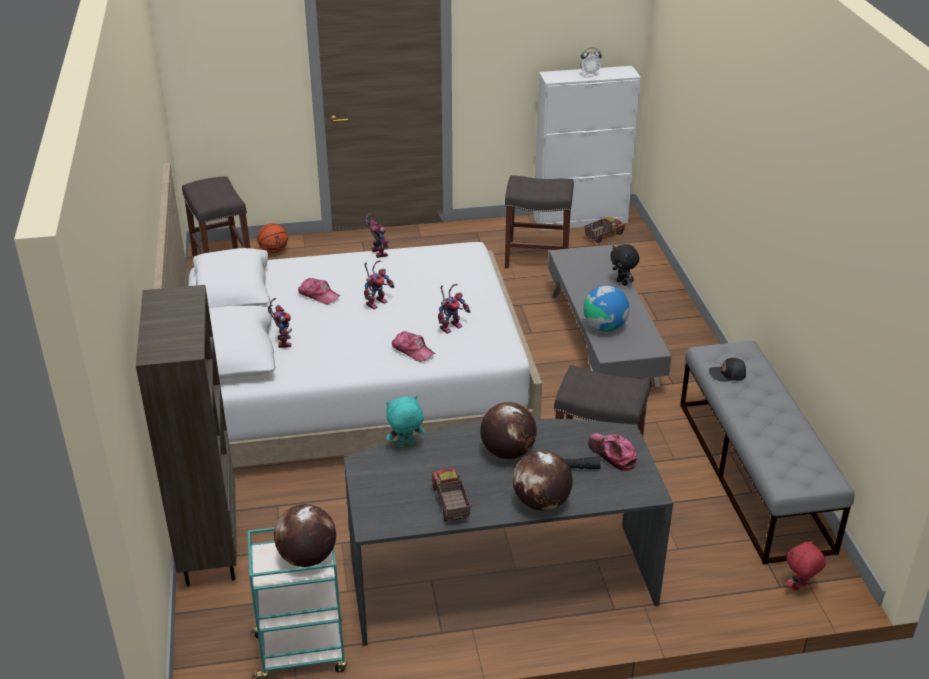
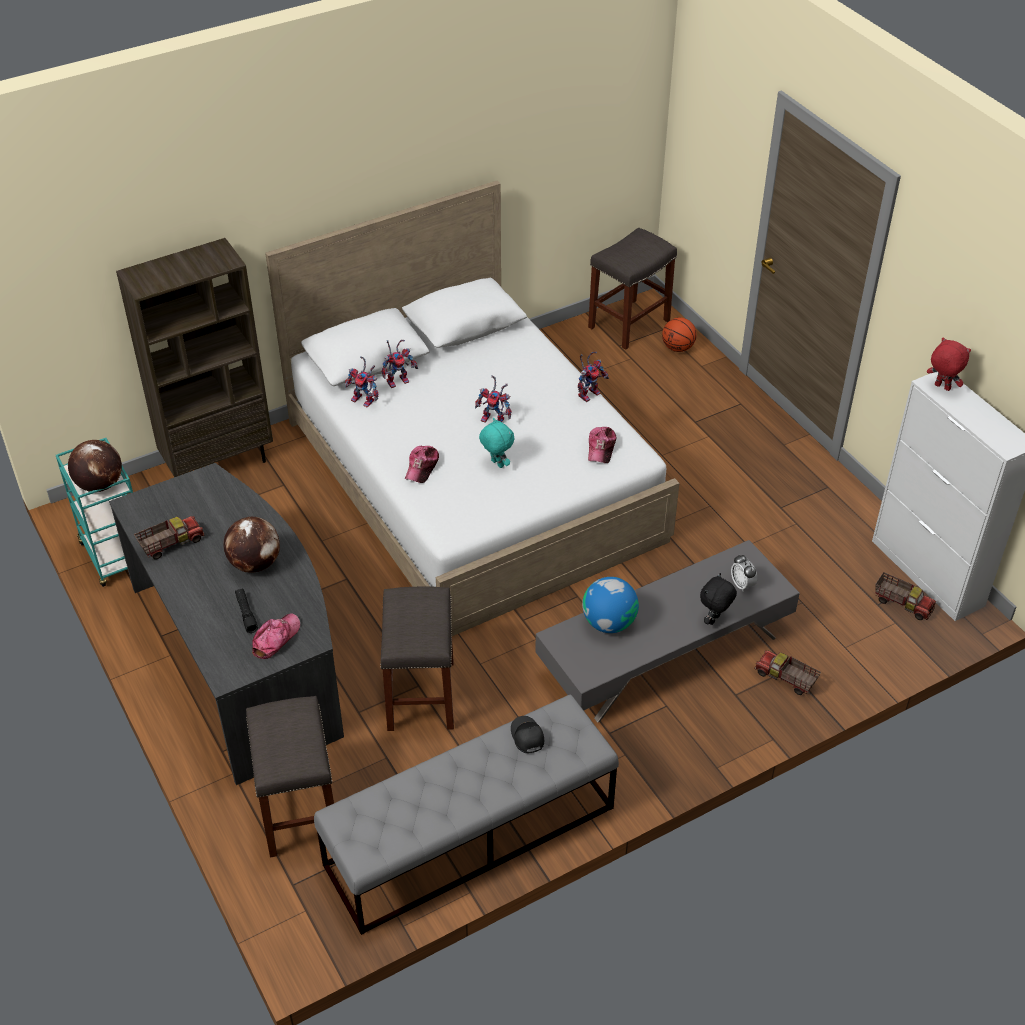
camera: 70 degrees right, 10 degrees up
cap [298,278,340,304] -> cap moved to [588,427,616,463]
turquoise plush toy [386,395,425,447] -> turquoise plush toy moved to [479,418,514,468]
toy robot [438,284,470,334] -> toy robot moved to [345,356,379,407]
grey stool [505,175,574,268] -> grey stool moved to [246,696,334,857]
globe [513,450,573,511] -> none
alarm clock [580,48,602,76] -> alarm clock moved to [731,554,757,591]
red plush toy [786,540,826,591] -> red plush toy moved to [927,337,971,391]
none -> toy truck [755,650,821,695]

